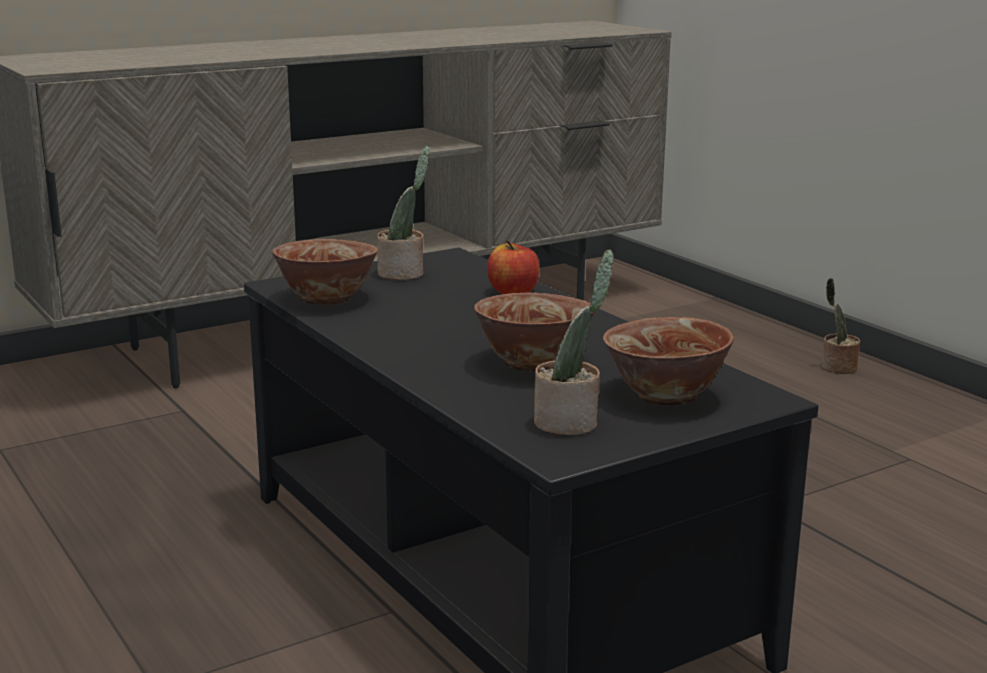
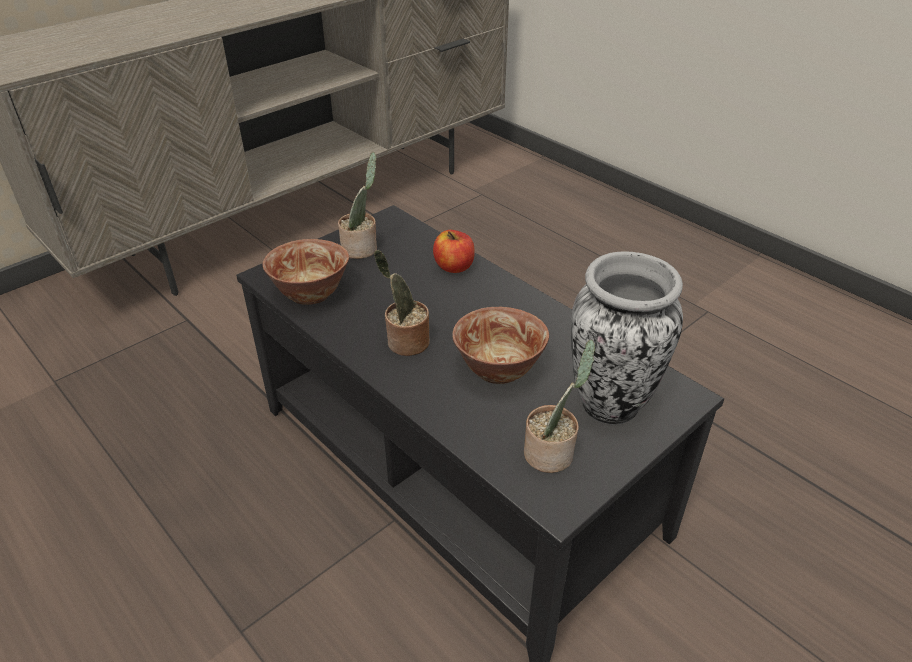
camera: 10 degrees left, 20 degrees up
bowl [603,317,734,406] -> vase [571,251,683,425]
potted plant [822,278,860,374] -> potted plant moved to [374,250,430,356]

